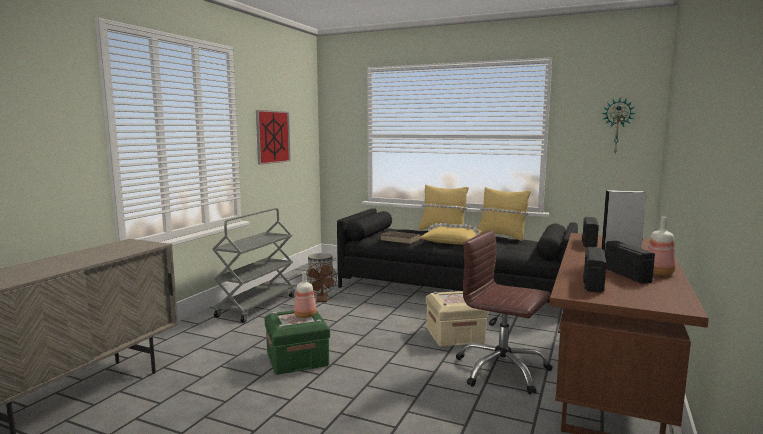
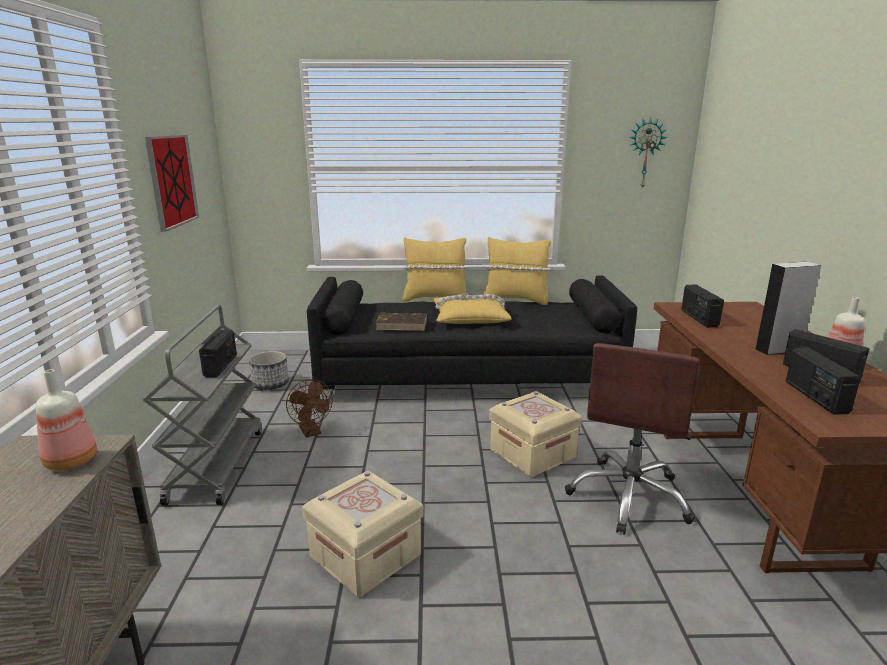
camera: 25 degrees left, 10 degrees up
green storage box [265,310,330,375] -> beige storage box [302,471,423,597]
bottle [294,272,316,318] -> bottle moved to [36,369,97,470]
brown office chair [456,230,553,394] -> brown office chair turned 75 degrees counterclockwise [565,343,700,534]
none -> radio [199,330,237,377]

